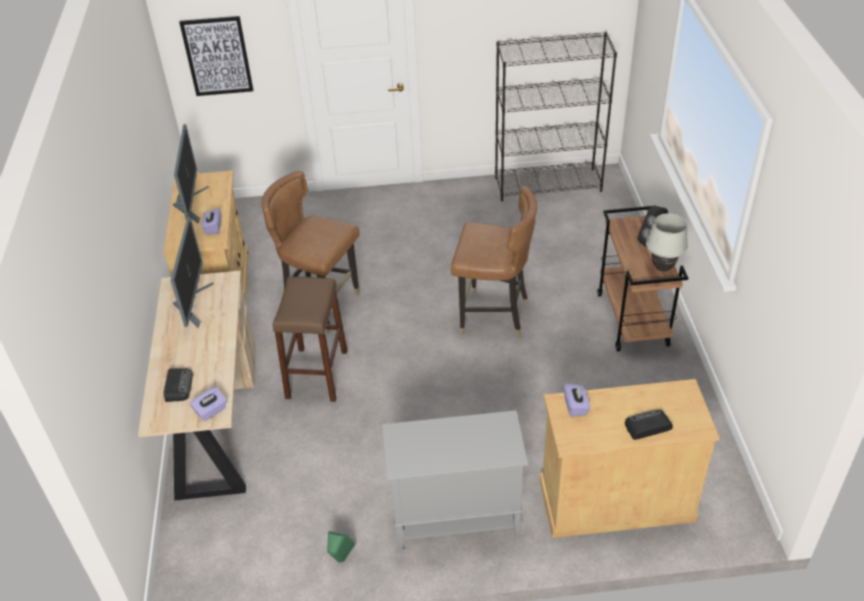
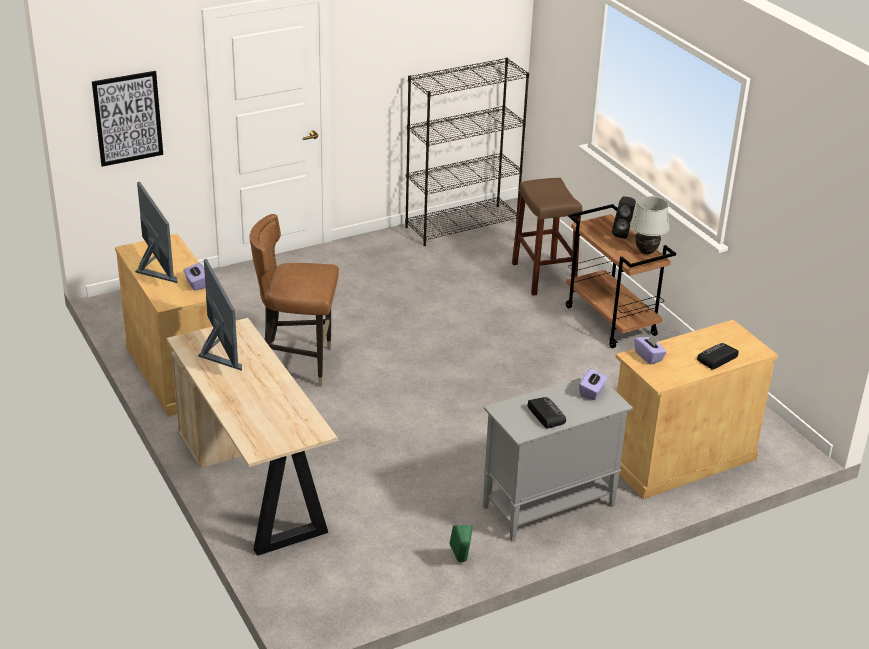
camera: 25 degrees left, 10 degrees down
radio [164,368,193,402] -> radio moved to [528,397,566,429]
purple tissue box [190,387,227,421] -> purple tissue box moved to [579,368,608,400]
brown stool [273,277,347,402] -> brown stool moved to [512,178,582,296]
brown chair [451,186,537,339] -> none

